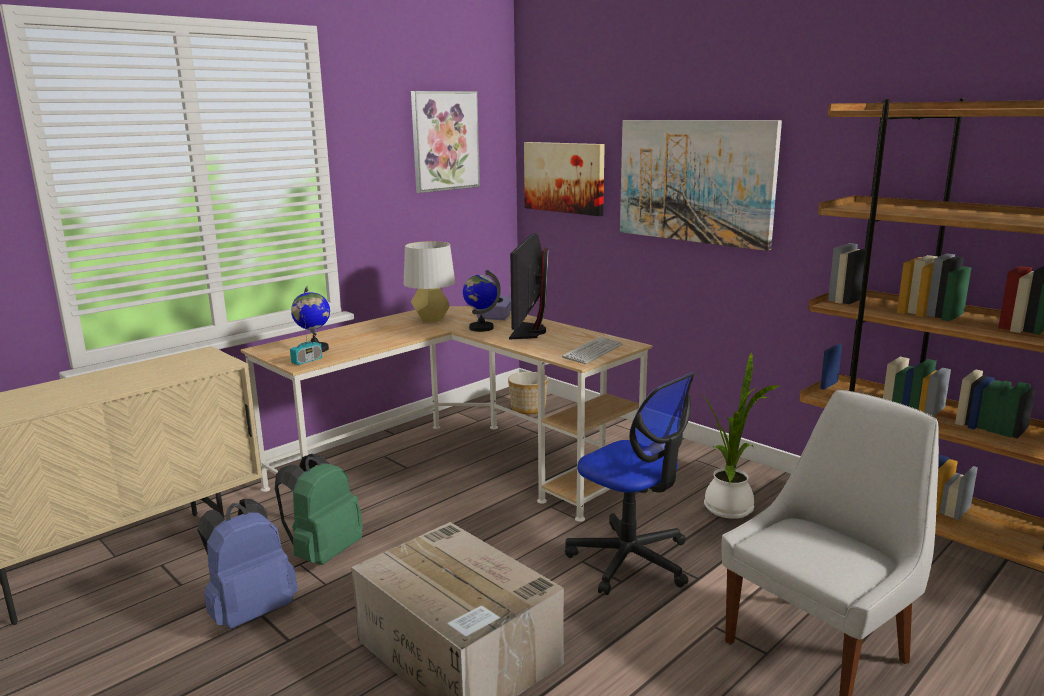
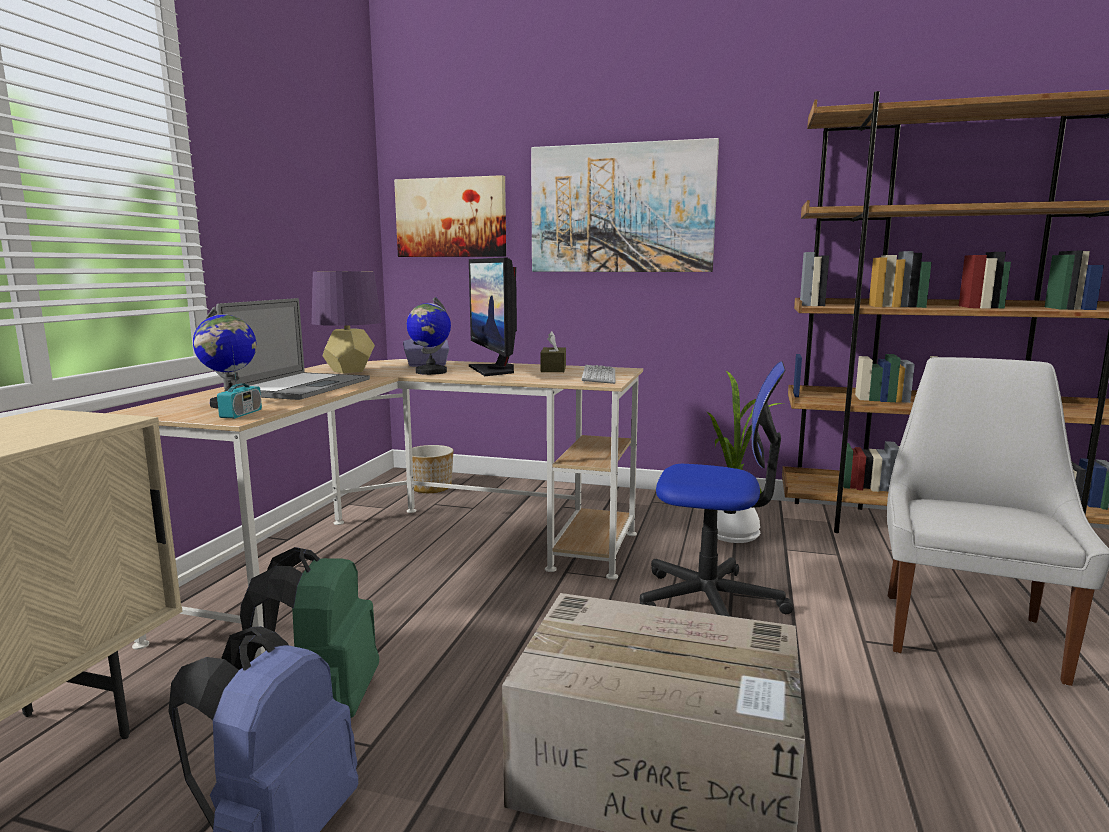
camera: 30 degrees left, 5 degrees down
grey table lamp [404,241,455,322] -> purple table lamp [311,271,382,373]
picture [411,91,480,193] -> none
none -> laptop [216,298,370,400]
none -> brown tissue box [540,331,566,372]

